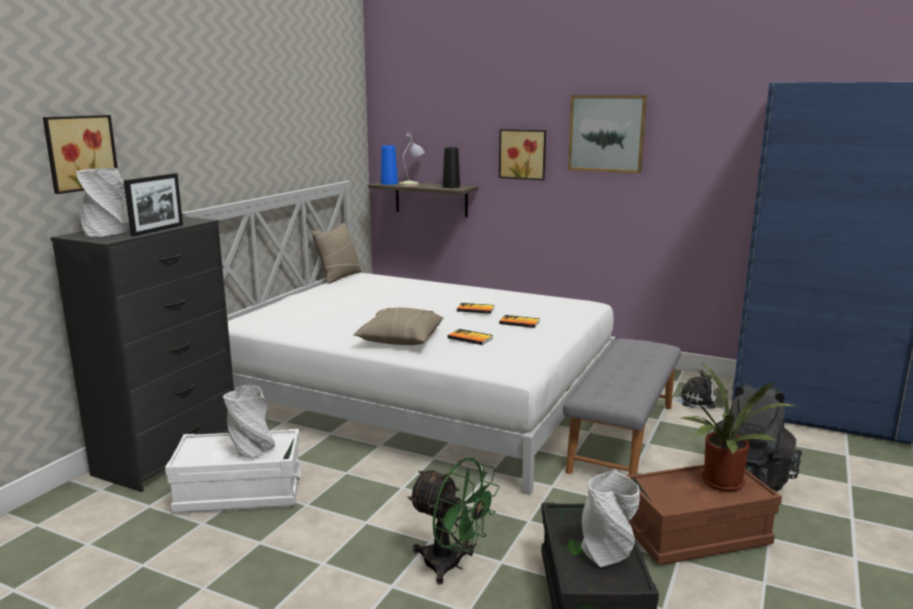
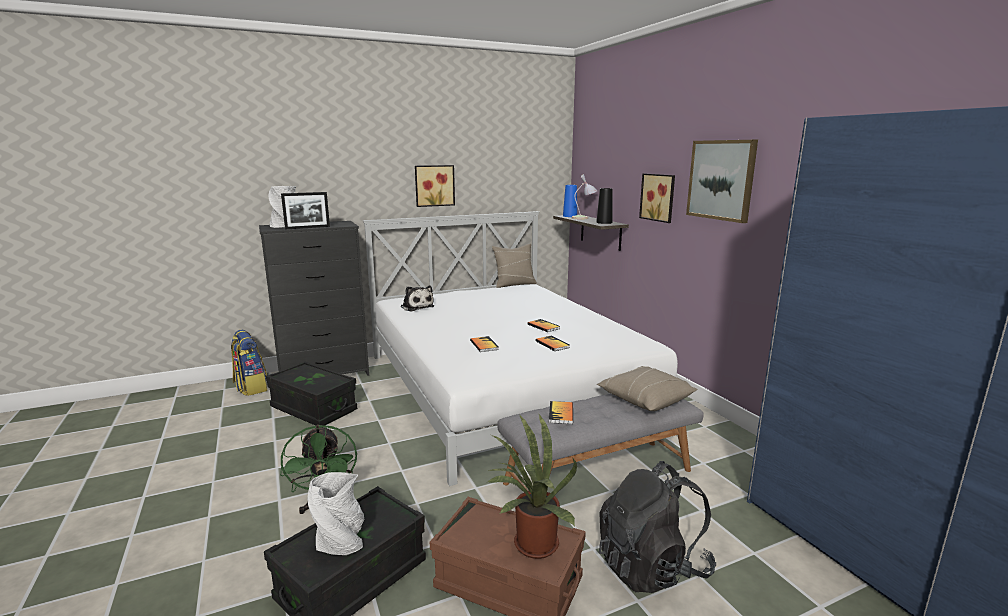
camera: 40 degrees right, 0 degrees up
picture [43,115,118,194] -> picture moved to [415,165,455,207]
white storage box [165,429,302,513] -> black storage box [266,362,357,426]
grey vase [223,385,275,459] -> none
beige pillow [354,307,443,345] -> beige pillow moved to [597,366,697,411]
plush toy [672,370,716,409] -> plush toy moved to [401,286,434,312]
none -> backpack [231,330,267,396]
none -> book [549,401,573,424]

